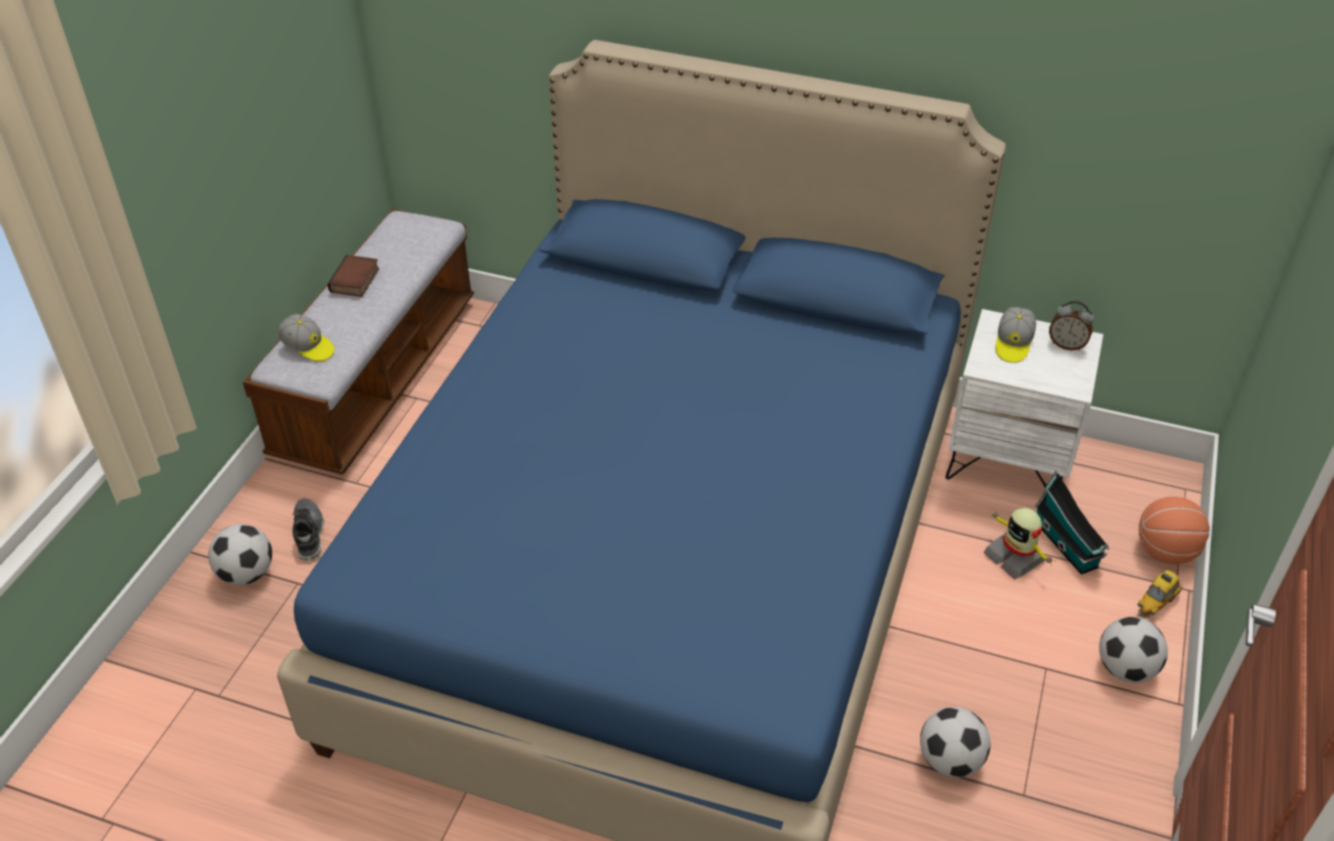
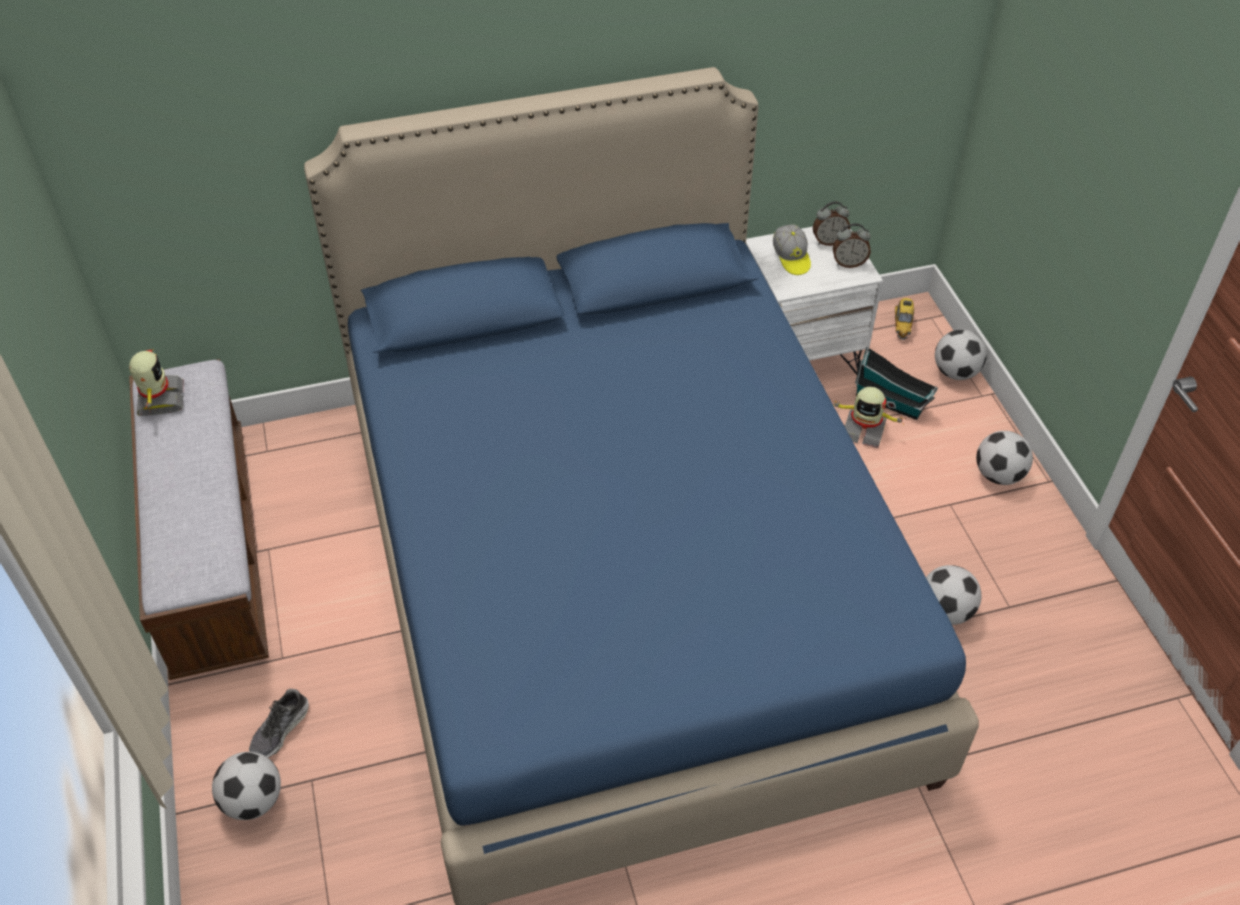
camera: 35 degrees left, 5 degrees up
cap [278,314,334,361] -> none
shoe [292,498,325,562] -> shoe turned 105 degrees counterclockwise [249,689,309,758]
book [328,255,379,297] -> none
toy car [1137,570,1182,618] -> toy car moved to [895,298,914,340]
basketball [1139,497,1210,564] -> football [935,329,987,380]
none -> toy robot [129,349,184,416]
none -> alarm clock [833,223,871,268]

